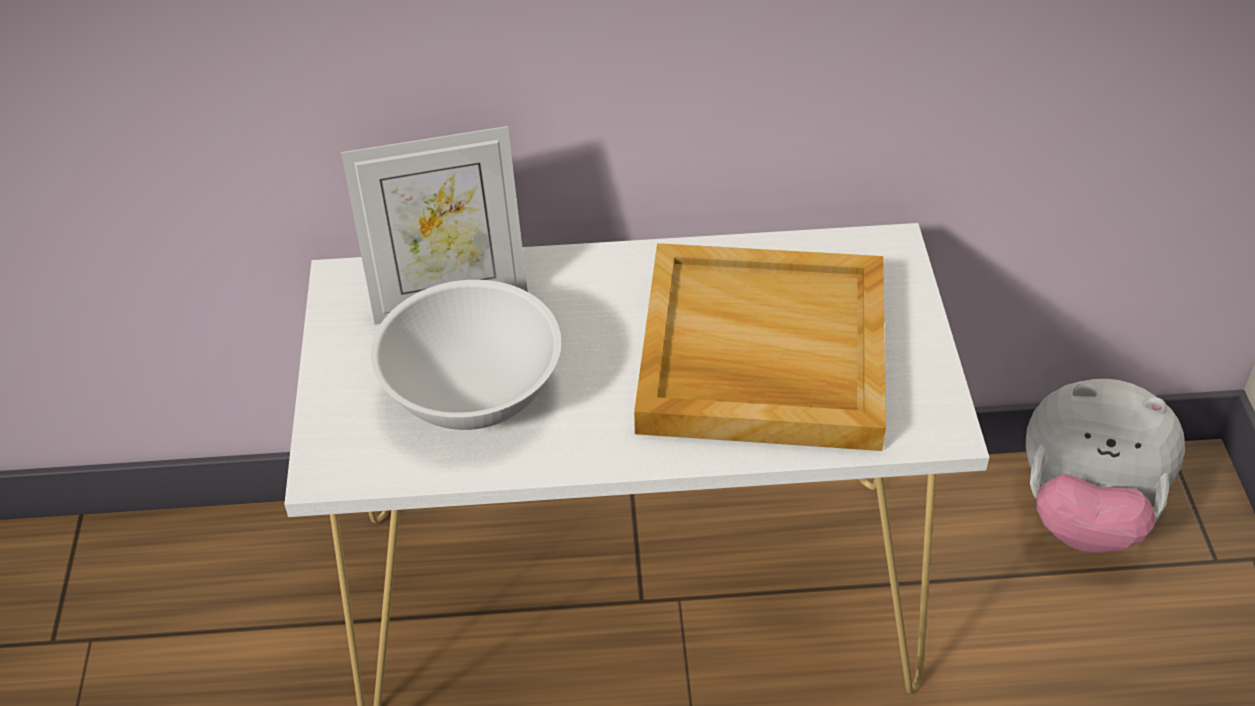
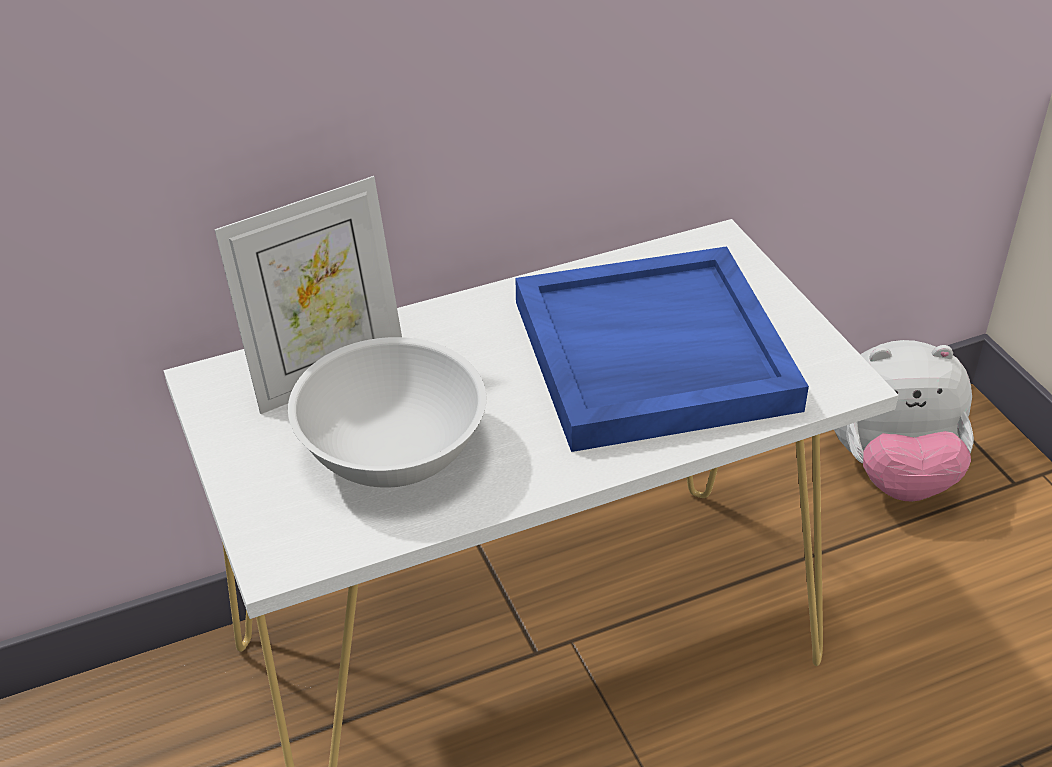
camera: 20 degrees left, 5 degrees down
beige tray [634,243,886,451] -> blue tray [515,246,809,452]

